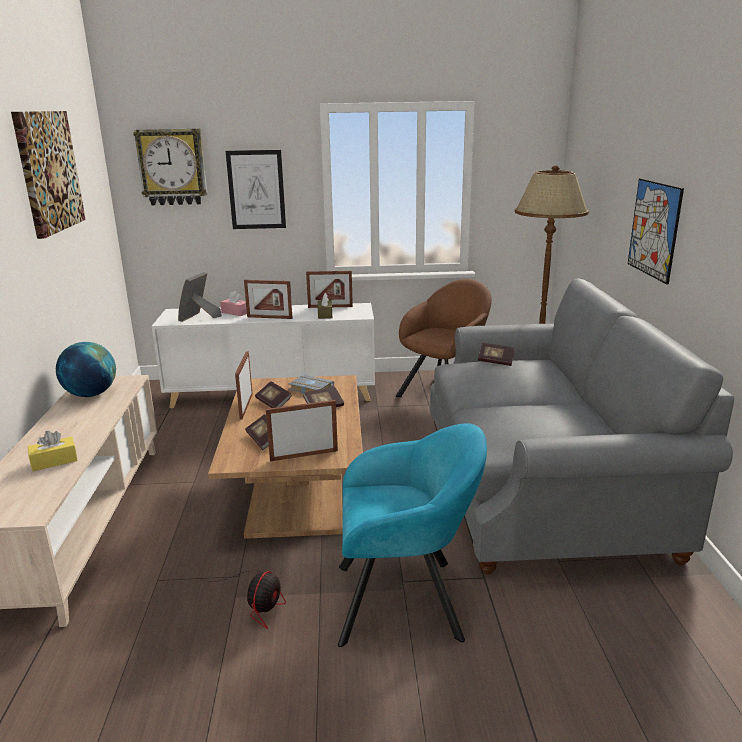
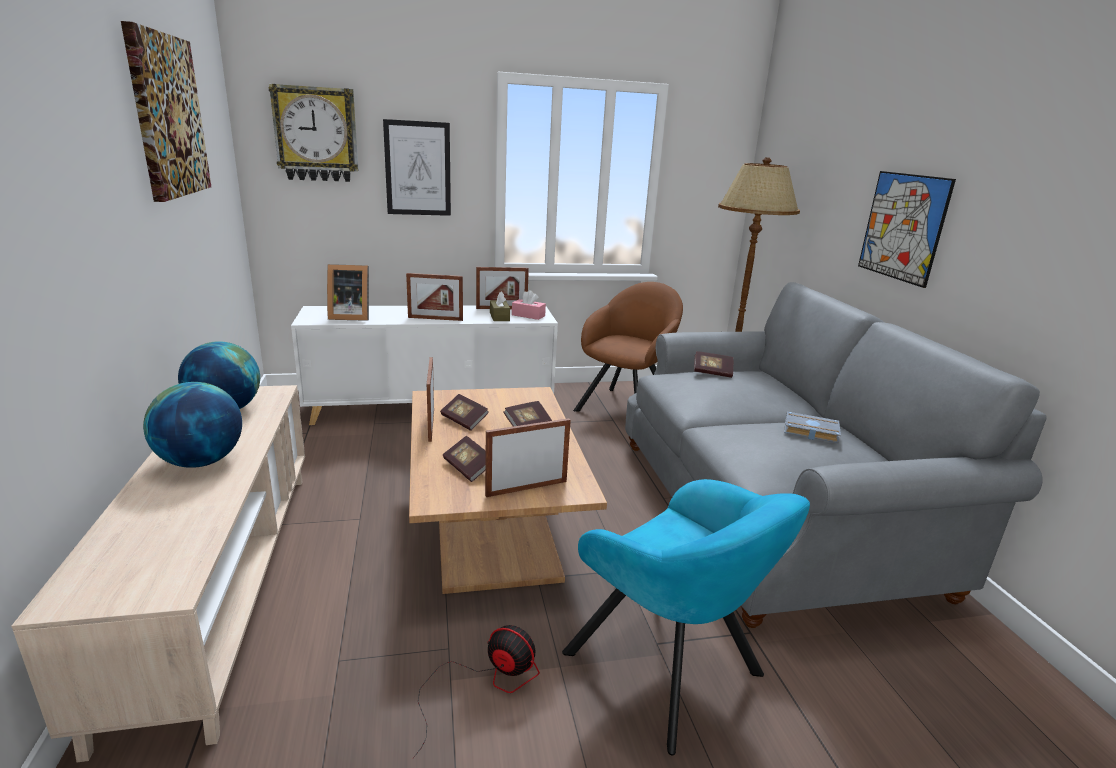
camera: 10 degrees left, 0 degrees up
yellow tissue box [28,430,78,471] -> none
picture frame [178,272,222,322] -> picture frame turned 105 degrees counterclockwise [327,264,369,321]
fan [201,570,286,629] -> fan turned 75 degrees counterclockwise [413,625,540,758]
pink tissue box [220,291,247,316] -> pink tissue box moved to [512,290,546,320]
grey book [288,375,334,394] -> grey book moved to [784,411,841,444]
turquoise armchair [338,423,487,647] -> turquoise armchair turned 60 degrees clockwise [562,479,810,755]
none -> globe [143,382,242,468]

